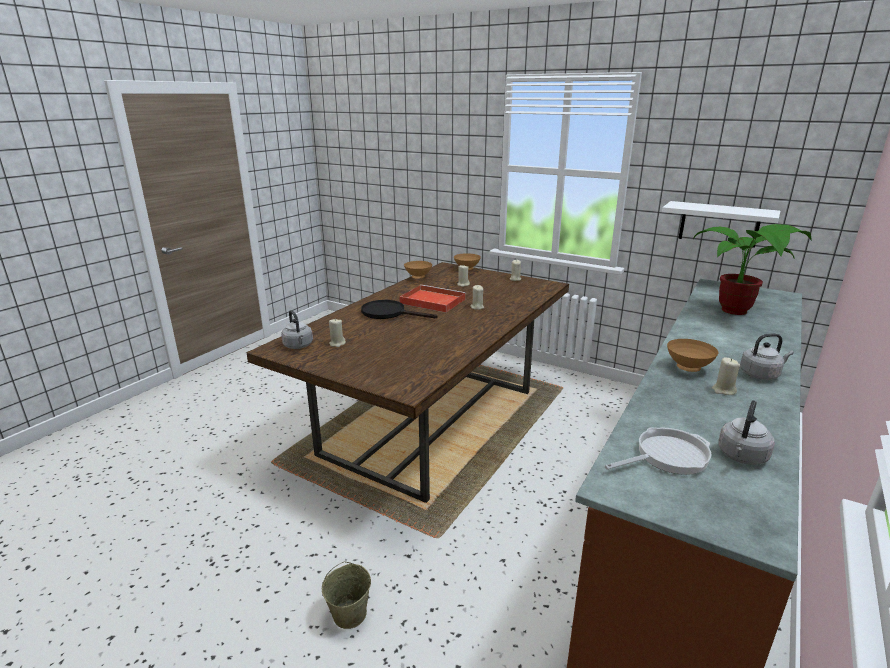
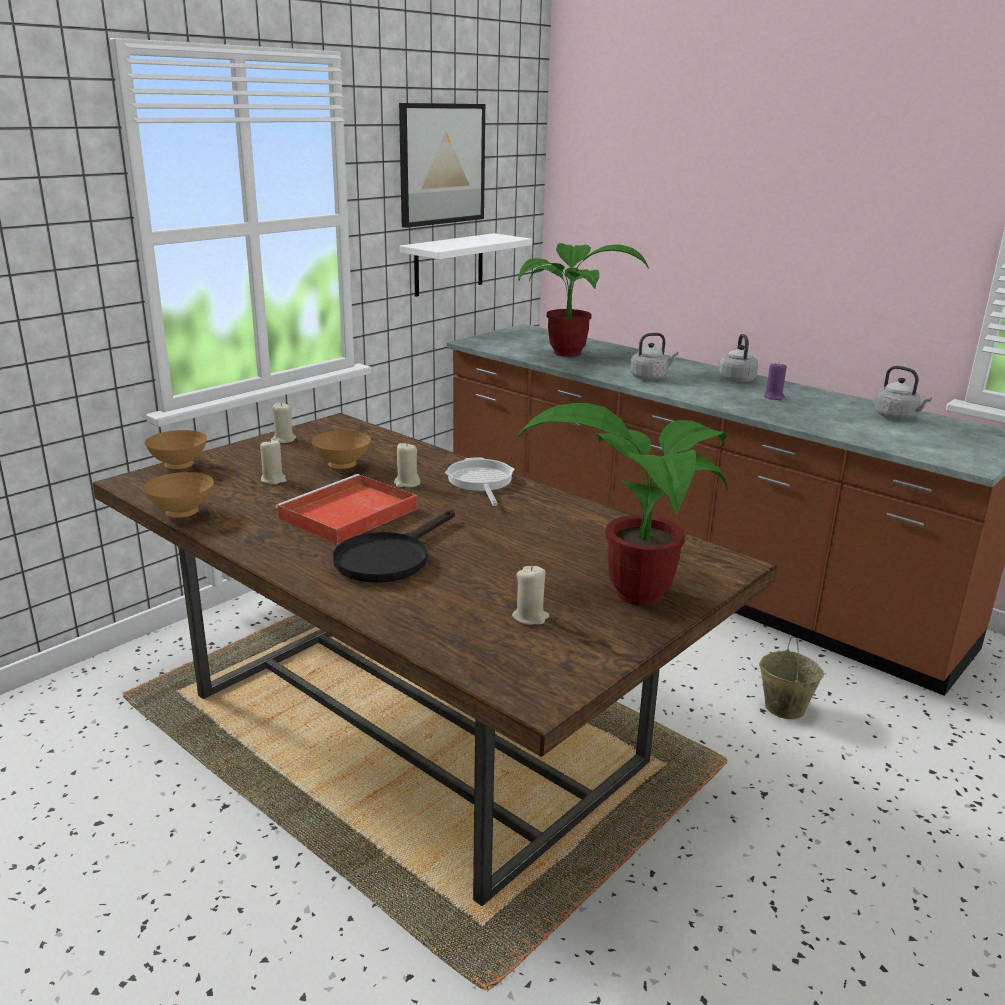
camera: 80 degrees left, 0 degrees up
grey kettle [281,310,313,349] -> grey kettle moved to [630,333,678,380]
beige bucket [322,561,371,629] -> beige bucket moved to [759,636,824,719]
frying pan [604,427,712,475] -> frying pan moved to [445,457,514,506]
brown bowl [667,339,718,372] -> brown bowl moved to [311,430,371,469]
beige candle [712,357,740,395] -> purple candle [763,362,787,401]
none -> picture [399,103,485,228]
none -> potted plant [516,403,728,606]

